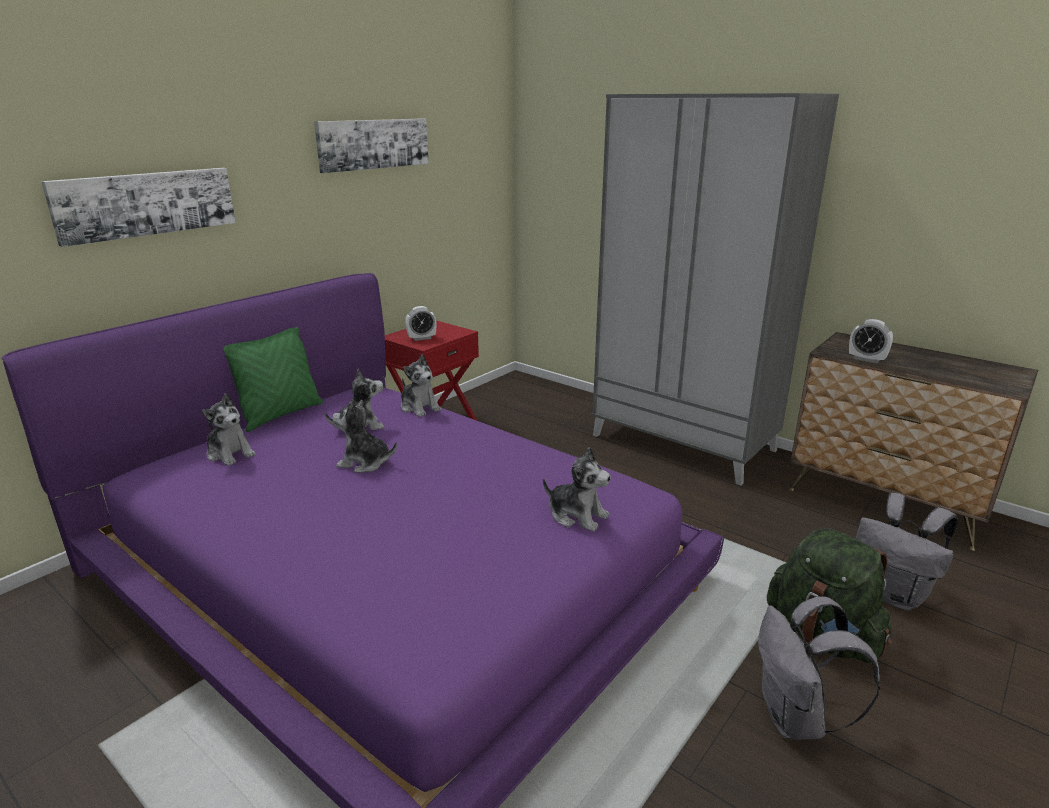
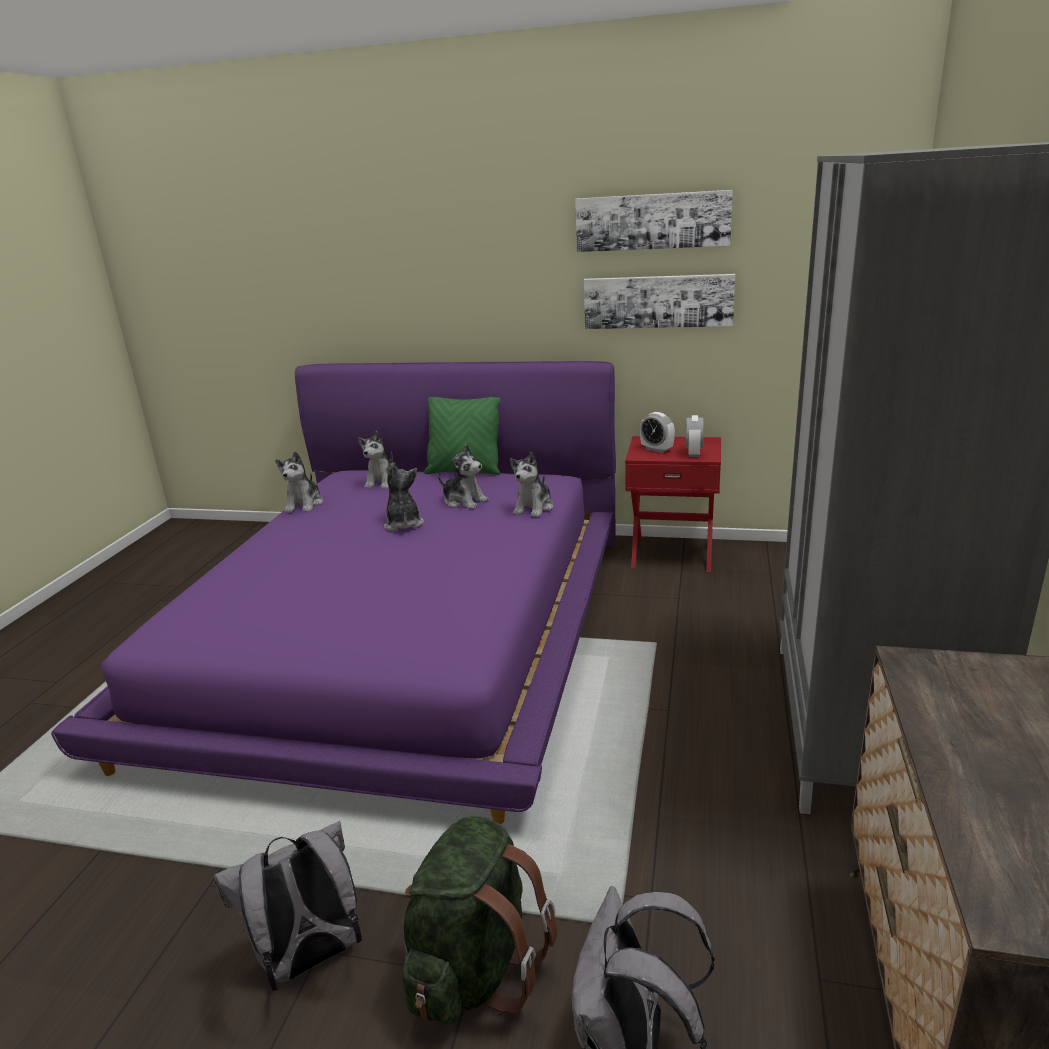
camera: 65 degrees right, 0 degrees up
picture [41,168,236,247] -> picture moved to [584,274,735,329]
plush toy [543,447,611,532] -> plush toy moved to [275,451,323,512]
alarm clock [849,319,893,363] -> alarm clock moved to [686,415,704,457]

